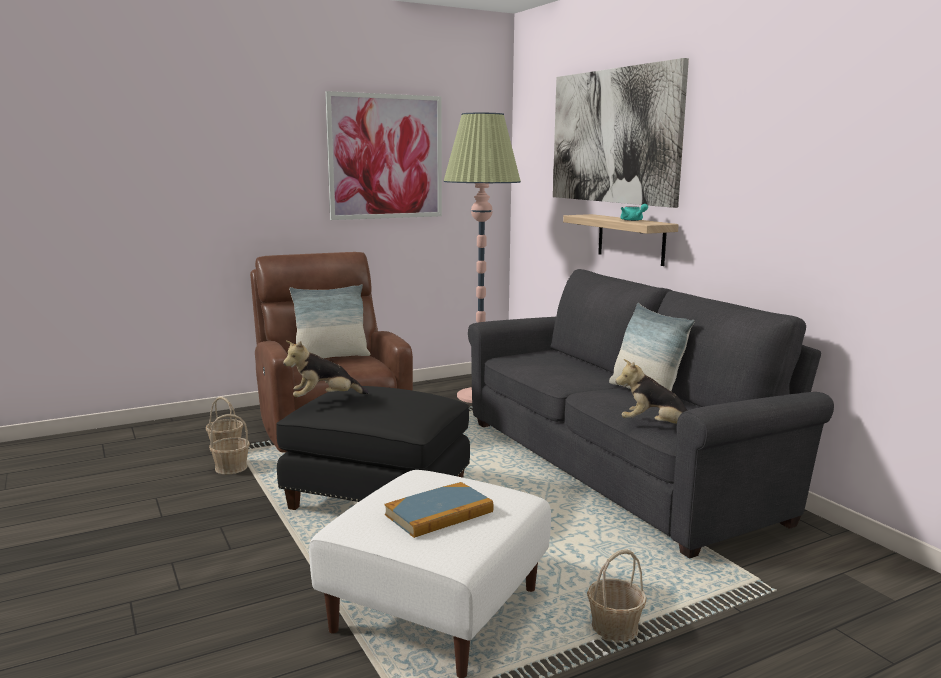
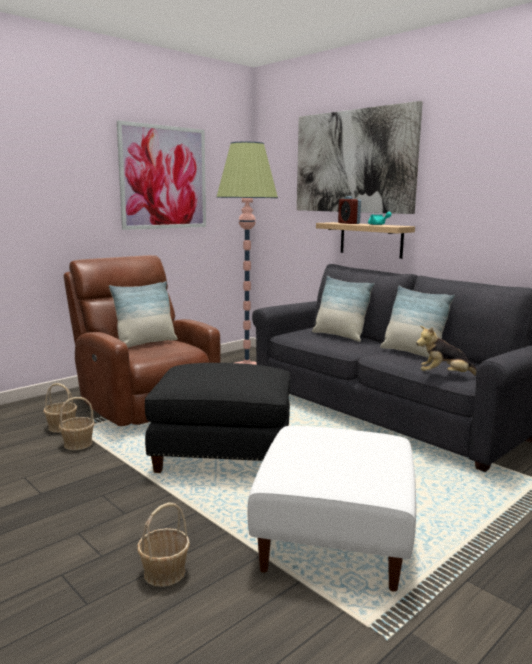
camera: 15 degrees left, 0 degrees up
plush toy [283,341,369,397] -> none
book [384,482,494,538] -> none
basket [587,549,647,643] -> basket moved to [137,503,190,587]
none -> pillow [312,276,375,342]
none -> alarm clock [338,196,361,224]

